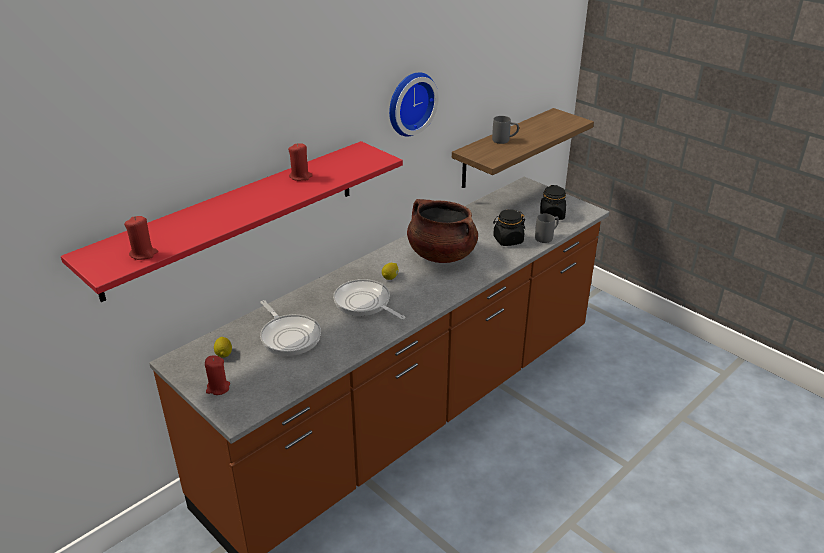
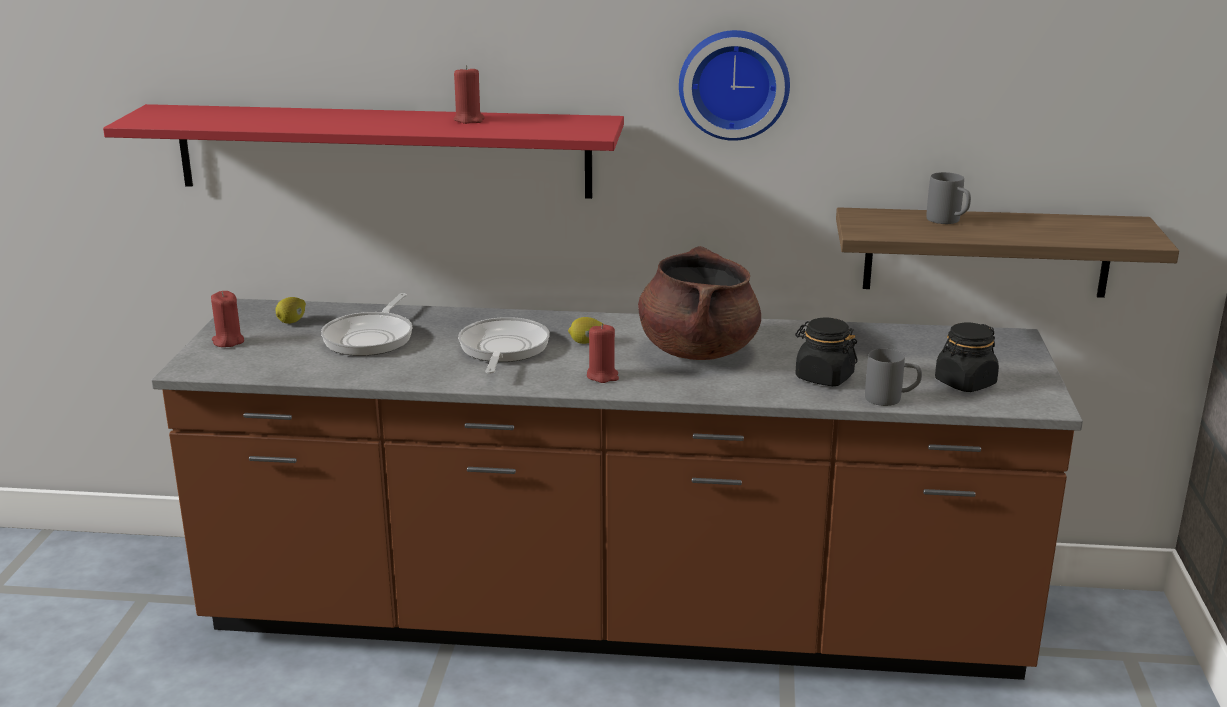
camera: 50 degrees right, 10 degrees down
red candle [124,216,158,260] -> red candle moved to [587,323,619,383]

